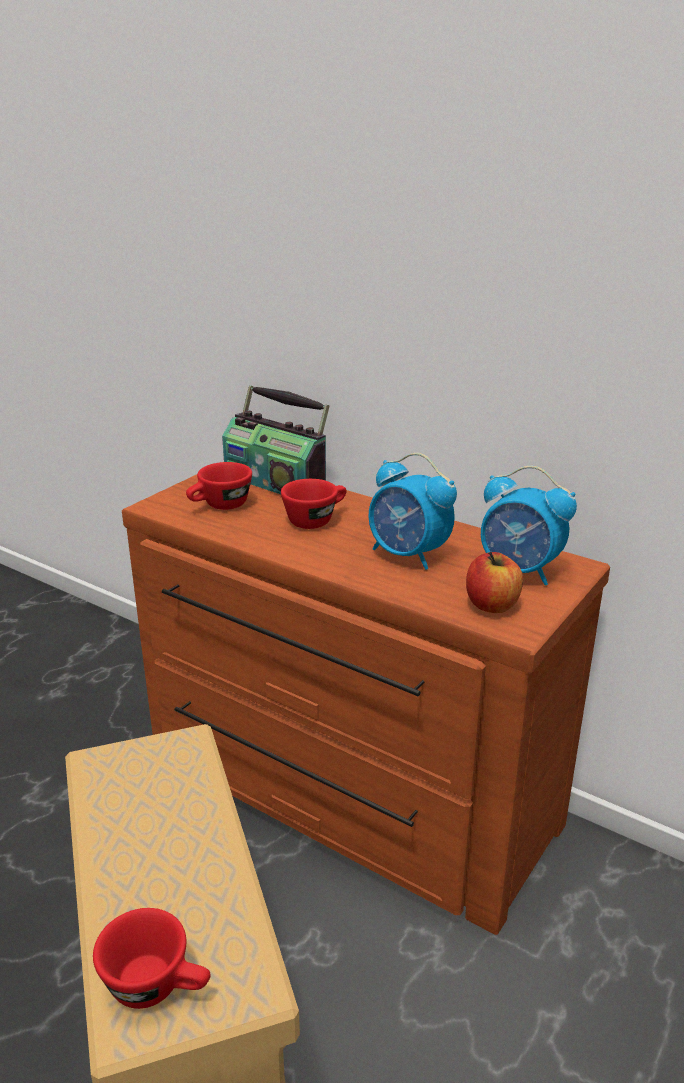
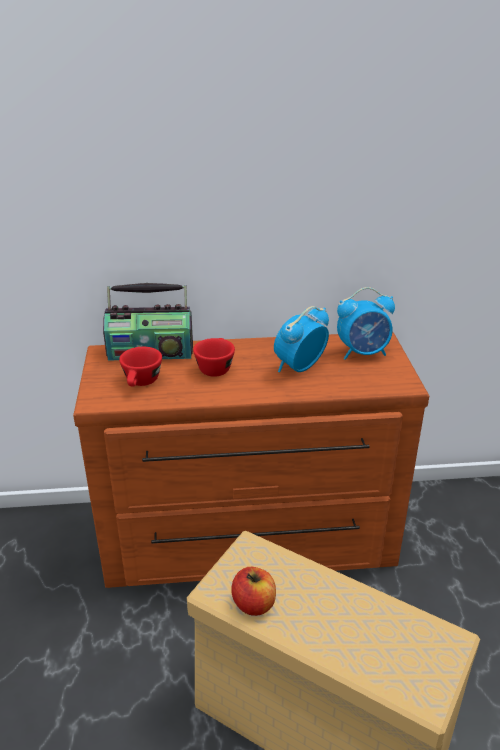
camera: 40 degrees left, 5 degrees up
red cup [93,908,211,1009] -> none
alarm clock [369,453,457,570] -> alarm clock turned 135 degrees clockwise [274,306,329,372]
apple [466,552,523,613] -> apple moved to [231,567,276,616]

